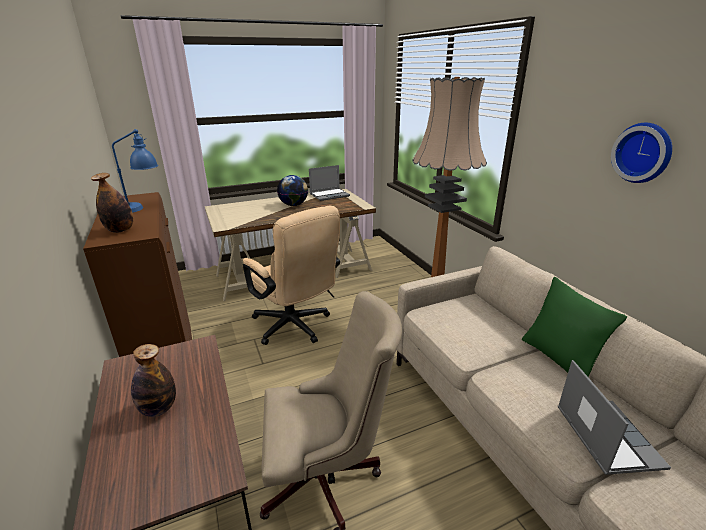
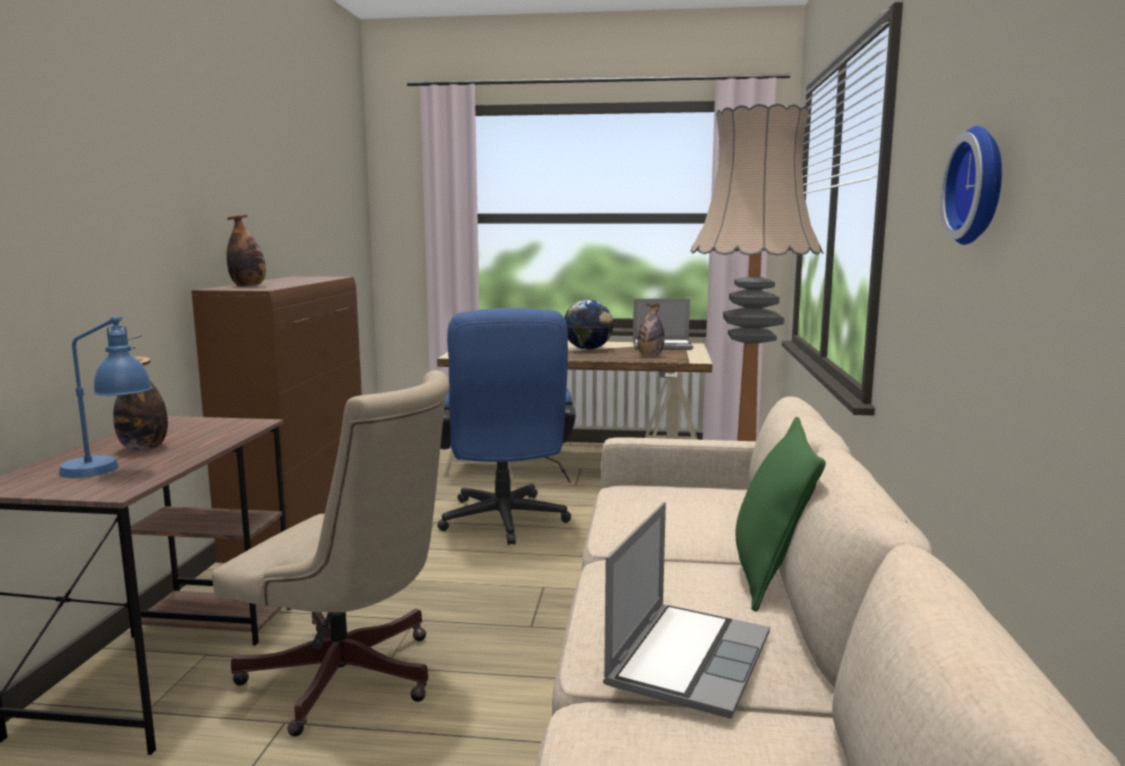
camera: 30 degrees right, 15 degrees down
blue table lamp [112,129,158,213] -> blue table lamp moved to [59,316,152,478]
beige office chair [243,206,340,345] -> blue office chair [437,308,576,545]
none -> bottle [637,304,665,356]

